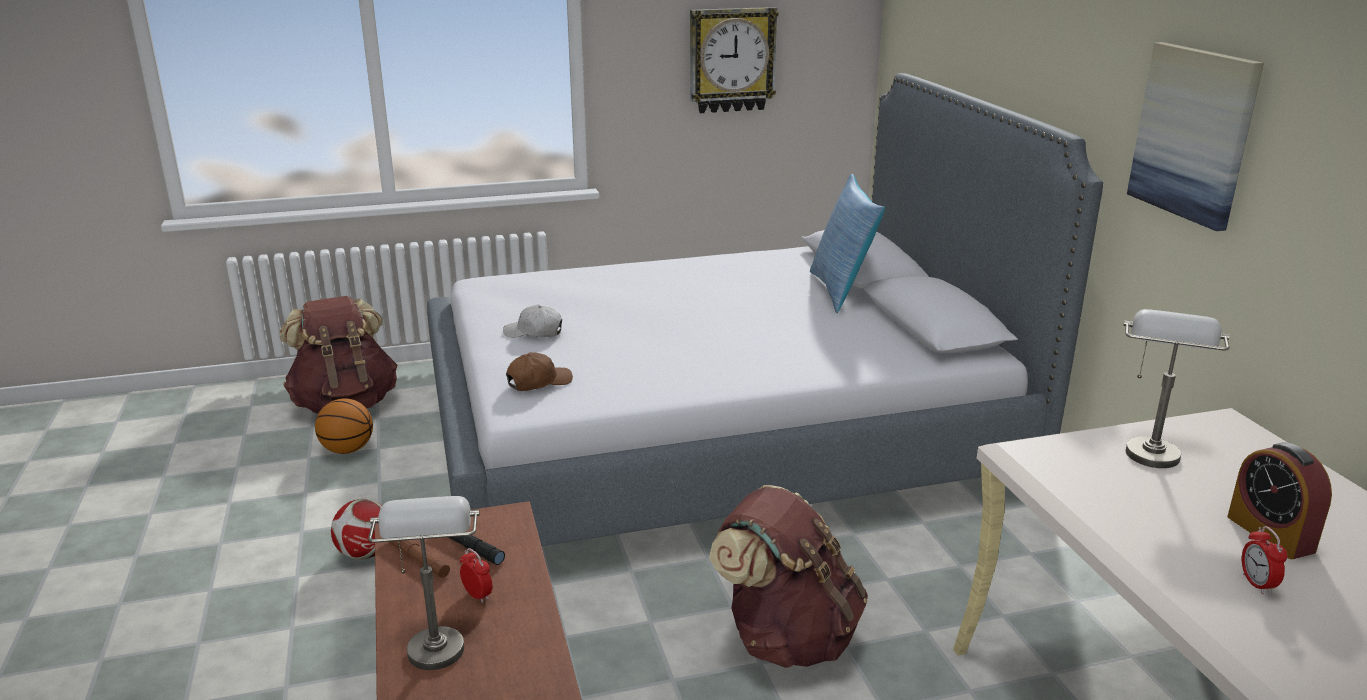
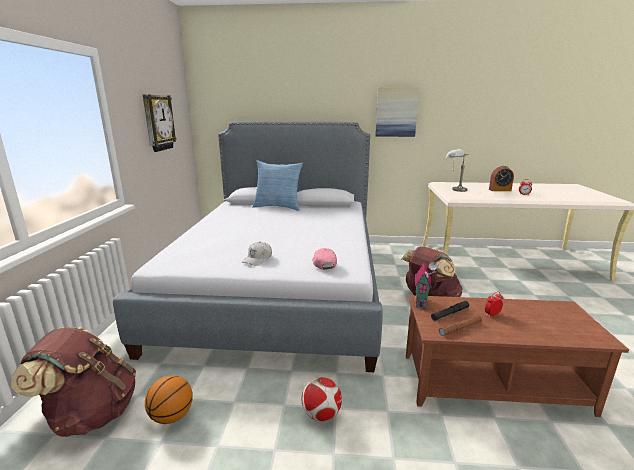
camera: 70 degrees left, 5 degrees down
grey table lamp [368,496,480,670] -> none
brown cap [506,352,573,391] -> pink cap [312,248,337,270]
none -> toy house [415,262,437,309]

